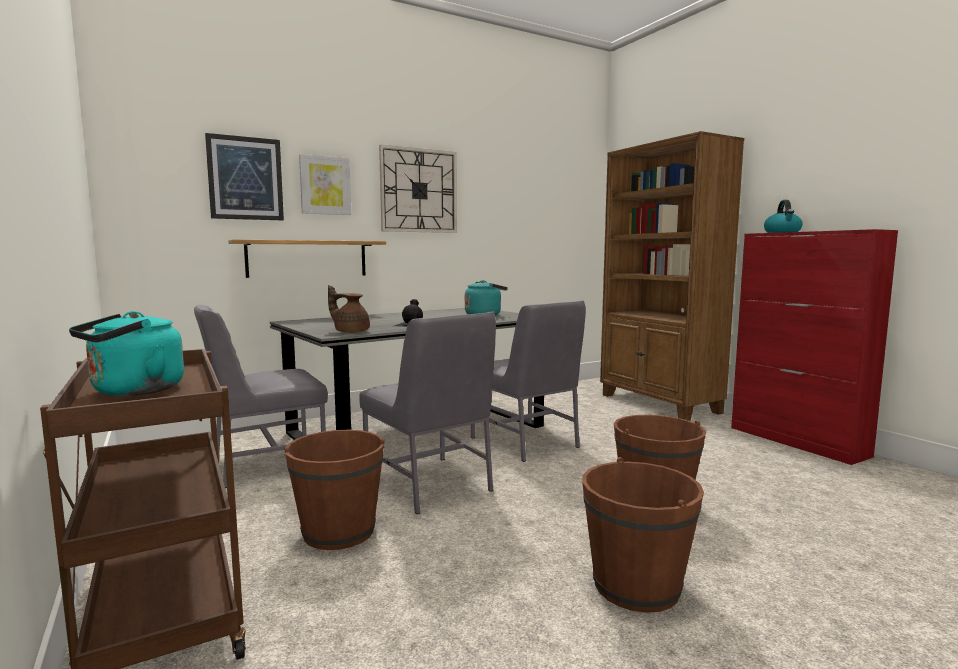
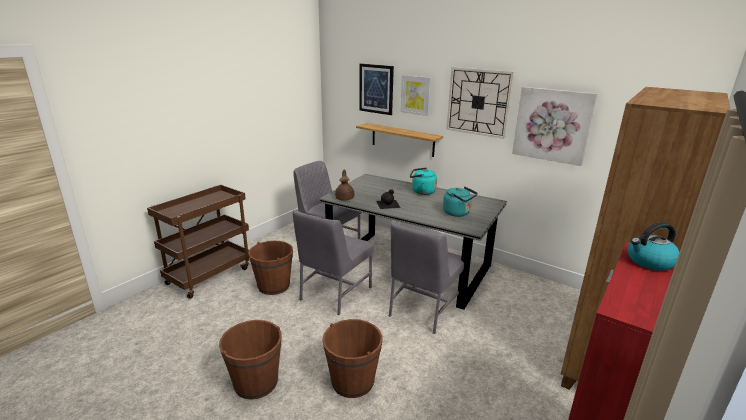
camera: 65 degrees right, 15 degrees up
turquoise kettle [69,311,184,396] -> turquoise kettle moved to [410,168,437,195]
none -> picture [512,87,597,166]

